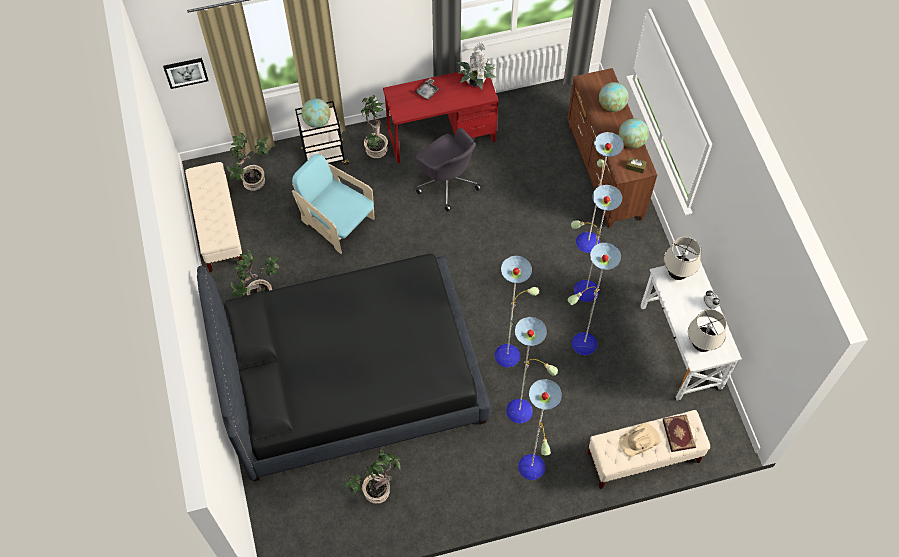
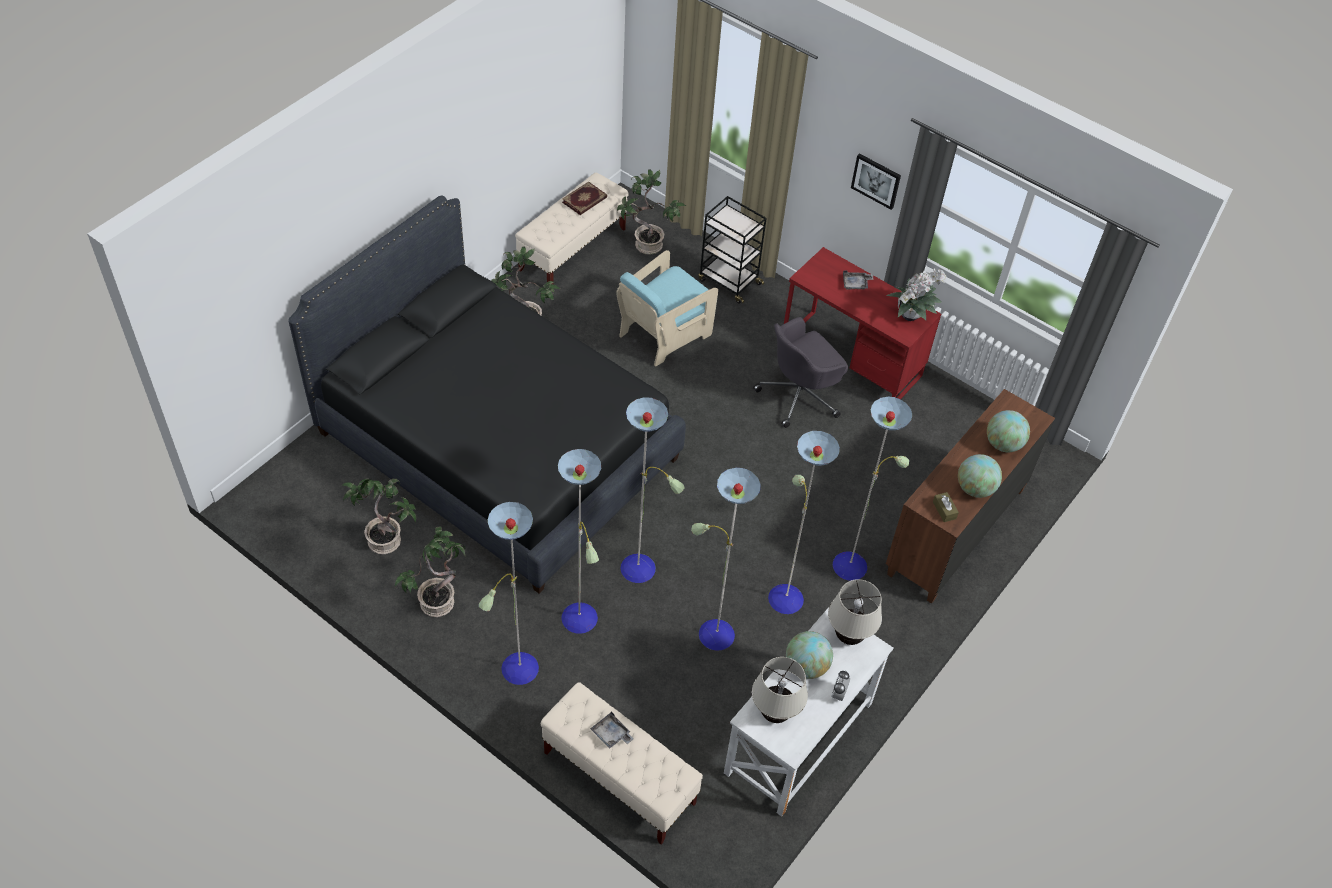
camera: 50 degrees right, 10 degrees down
picture [163,58,208,89] -> picture moved to [851,153,901,210]
turquoise armchair [292,154,375,254] -> turquoise armchair turned 135 degrees counterclockwise [616,250,718,366]
globe [301,98,331,128] -> globe moved to [786,631,833,679]
potted plant [361,95,388,158] -> potted plant moved to [395,526,465,617]
grey office chair [416,128,482,211] -> grey office chair turned 45 degrees clockwise [753,317,848,428]
beige hat [619,423,660,457] -> grey tray [590,711,634,749]
book [663,415,696,452] -> book moved to [562,182,607,215]

